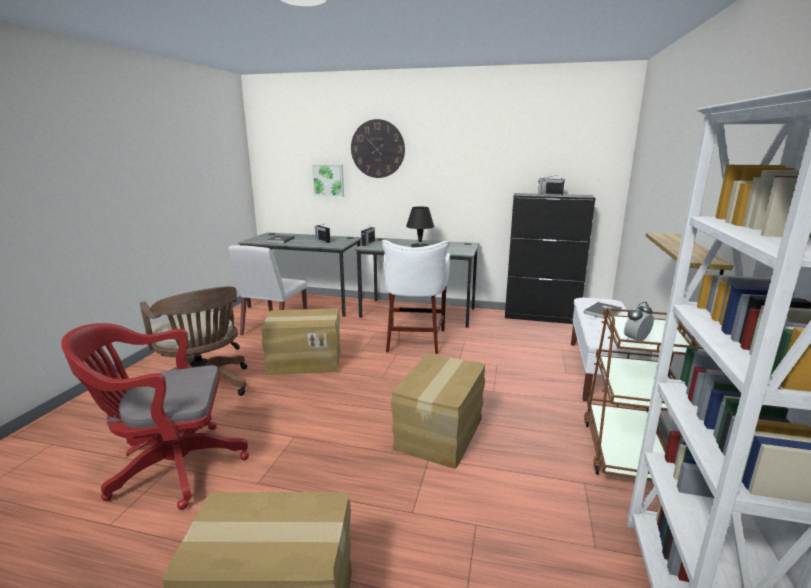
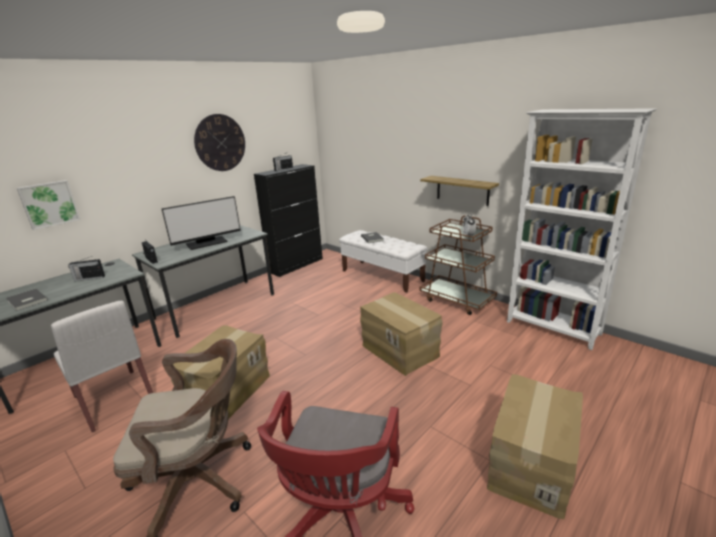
camera: 60 degrees left, 5 degrees up
wall clock [351,119,405,178] -> wall clock moved to [194,114,245,171]
white stool [382,240,450,354] -> none
black table lamp [406,207,434,247] -> monitor [162,196,241,250]

